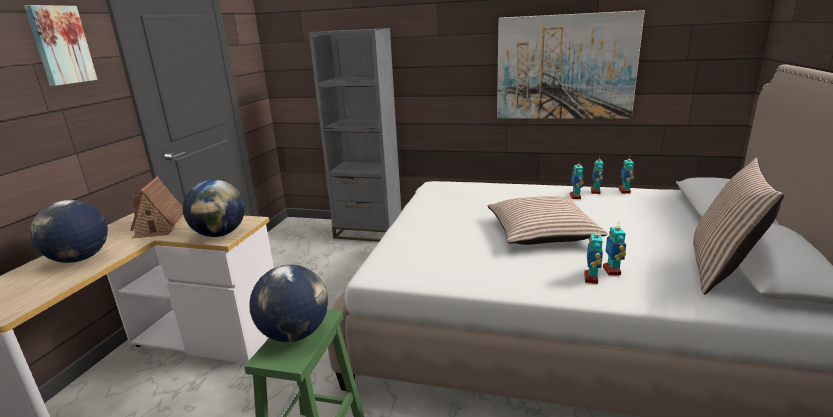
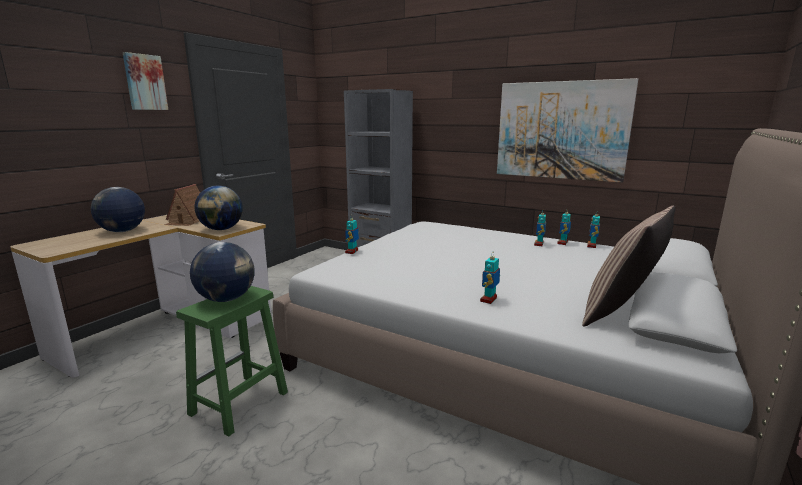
camera: 15 degrees right, 5 degrees down
pillow [487,196,608,245] -> none
toy robot [603,221,626,275] -> toy robot moved to [345,218,359,254]

